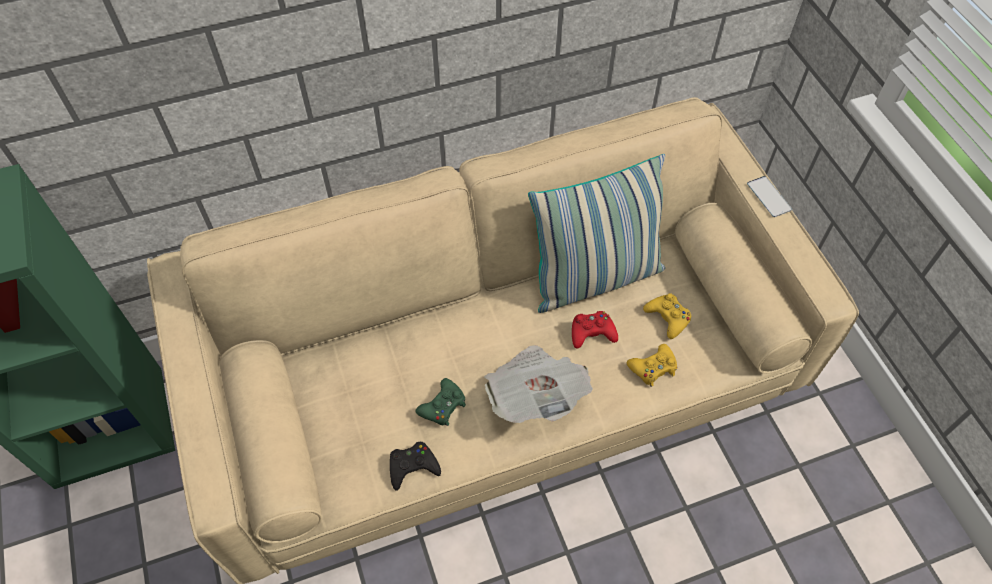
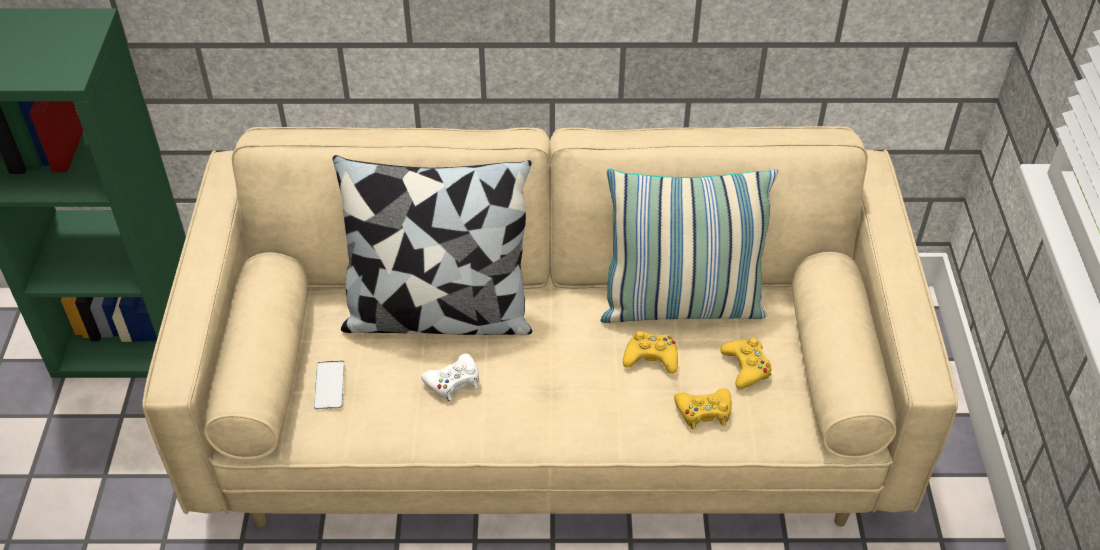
camera: 20 degrees right, 10 degrees down
black game controller [390,442,441,491] -> none
green game controller [415,378,466,426] -> white game controller [421,353,479,401]
newspaper [484,345,593,423] -> none
red game controller [572,311,618,348] -> yellow game controller [623,331,678,374]
phone [747,176,792,217] -> phone moved to [314,361,345,409]
none -> pillow [333,155,532,335]

